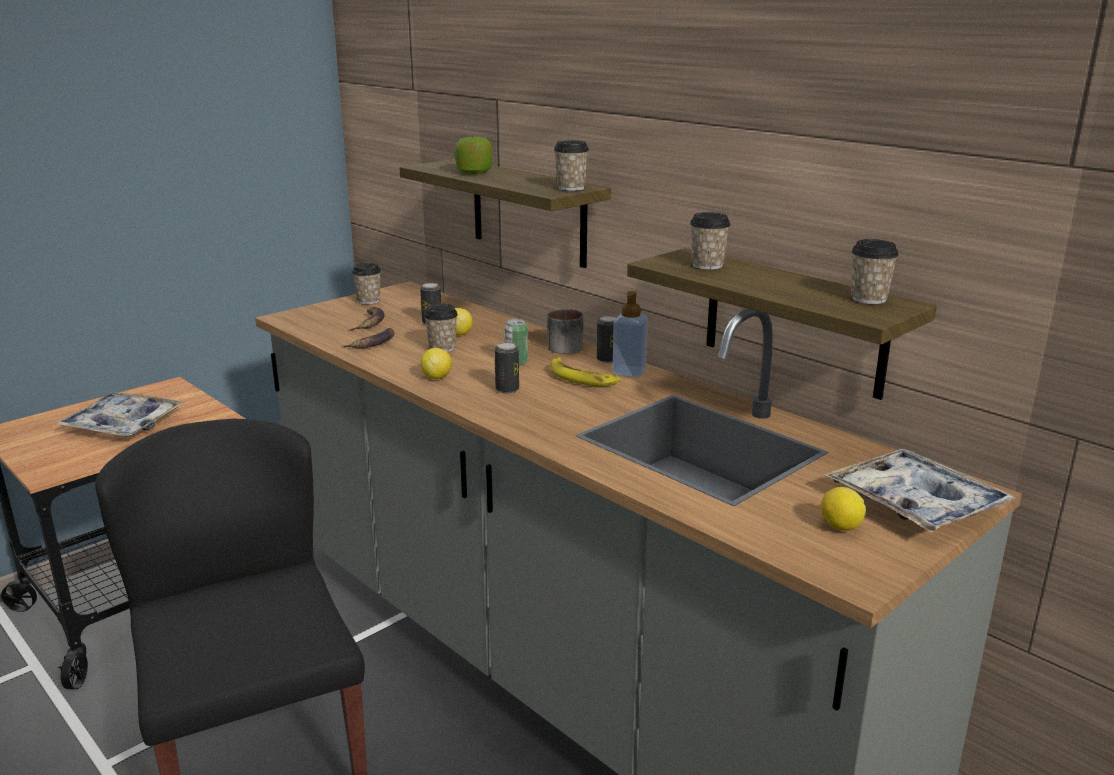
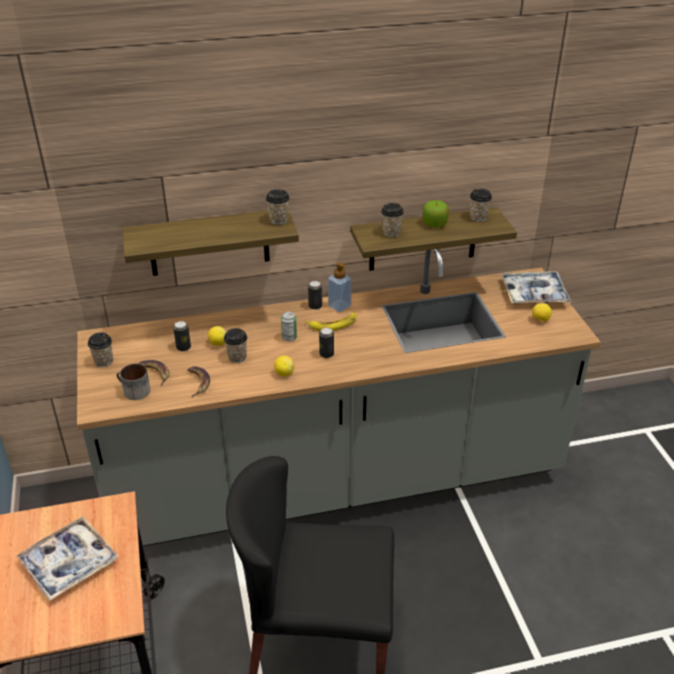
camera: 60 degrees left, 15 degrees up
apple [455,135,492,174] -> apple moved to [423,200,449,228]
mug [547,309,583,354] -> mug moved to [116,364,150,400]

